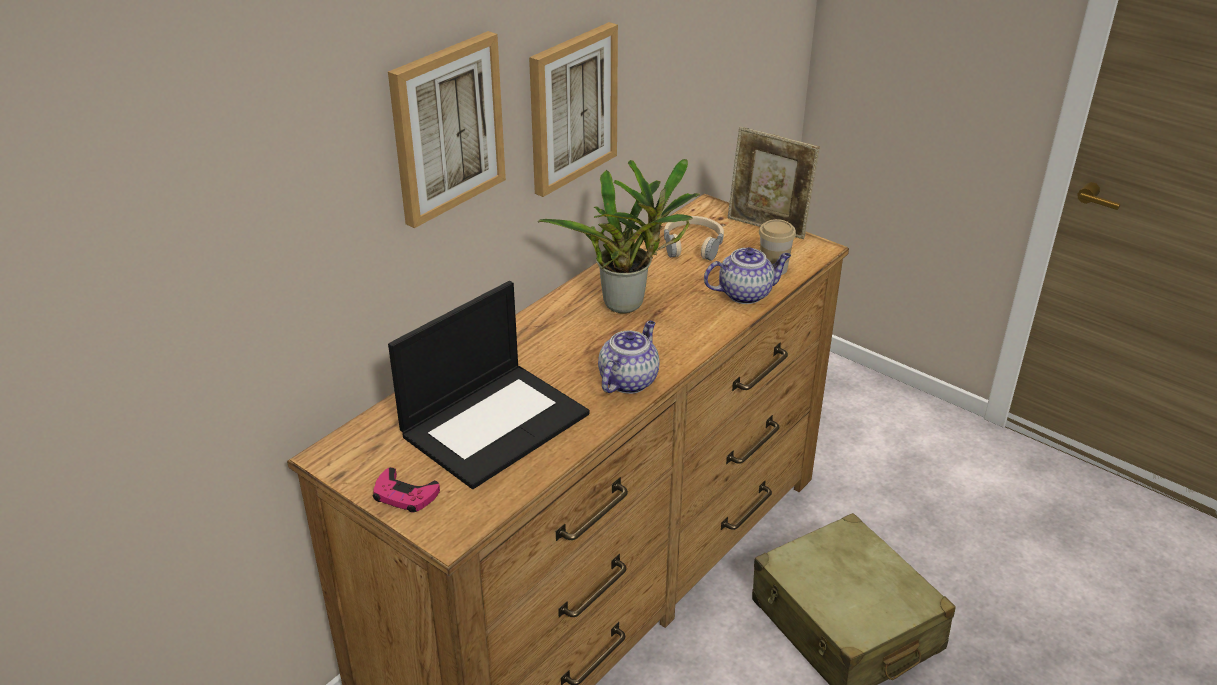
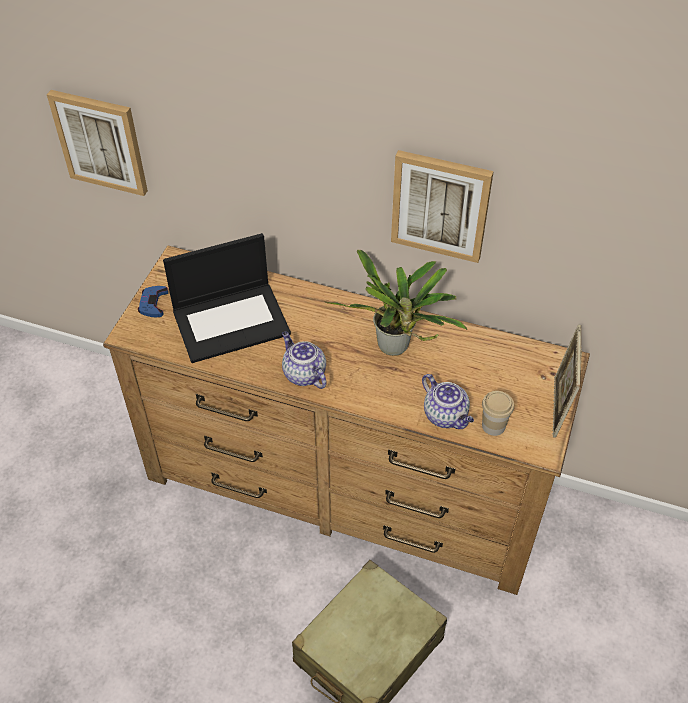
camera: 70 degrees right, 15 degrees up
pink game controller [372,467,440,512] -> blue game controller [138,286,168,317]
picture [388,31,506,228] -> picture moved to [47,90,148,196]
laptop [388,281,589,489] -> laptop turned 45 degrees counterclockwise [163,233,291,363]
teapot [598,321,660,394] -> teapot turned 135 degrees counterclockwise [282,332,327,389]
beige headphones [664,216,724,261] -> none

